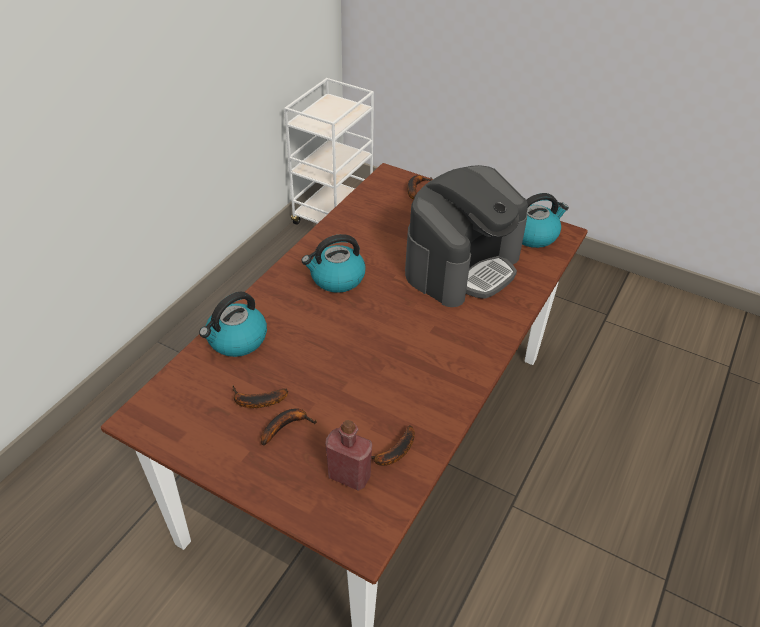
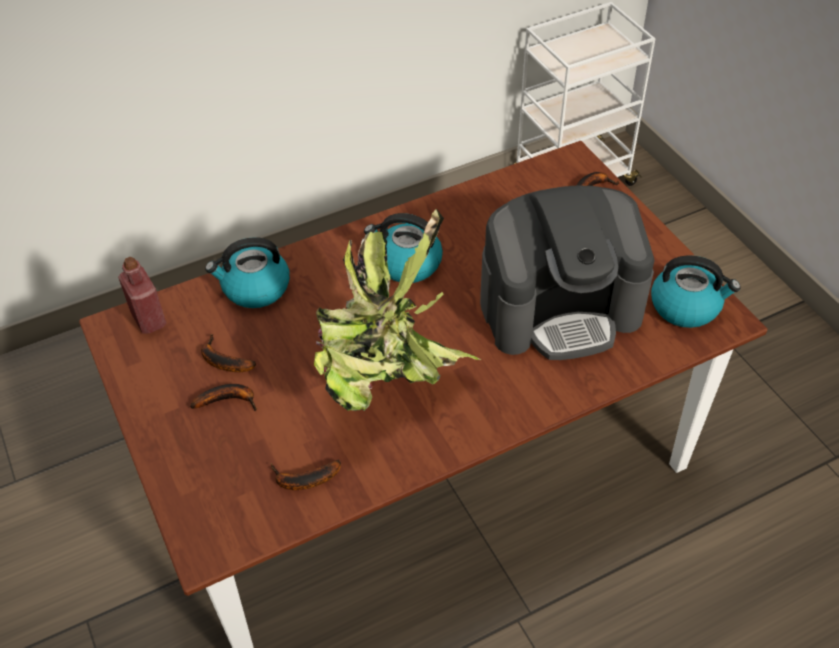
camera: 35 degrees right, 5 degrees up
red bottle [325,420,372,491] -> red bottle moved to [118,257,166,334]
none -> potted plant [314,209,481,411]

